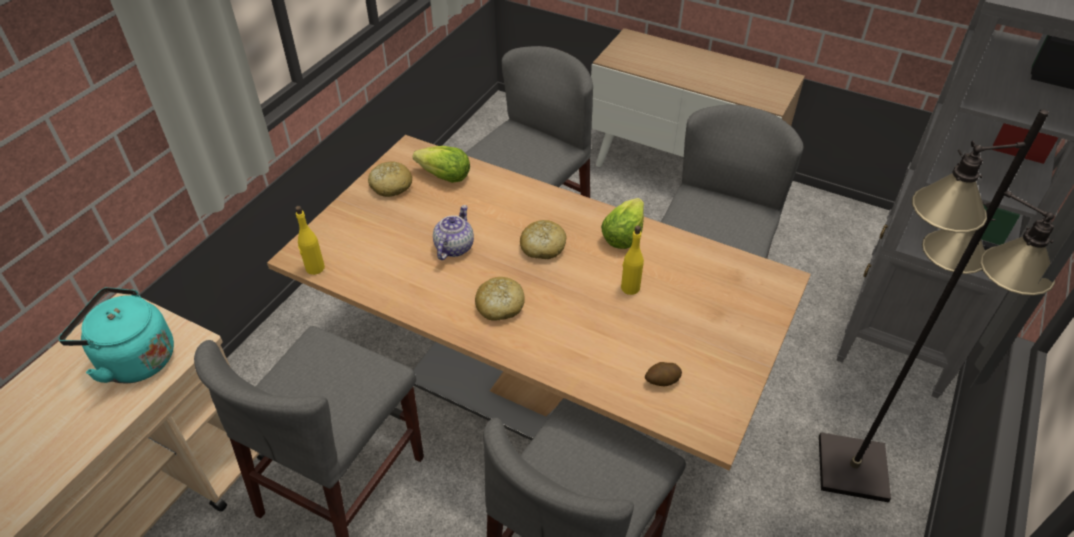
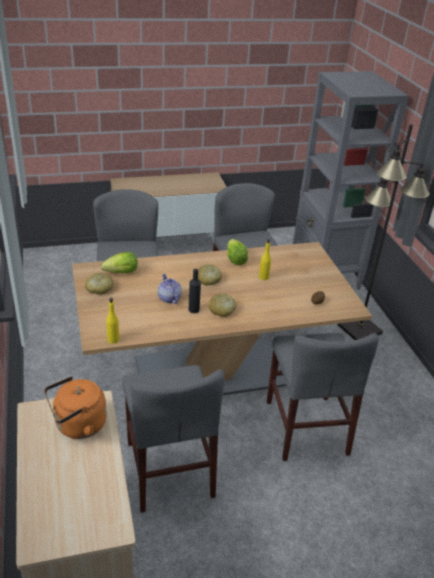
camera: 45 degrees left, 10 degrees down
turquoise kettle [58,287,174,384] -> orange kettle [44,376,107,439]
none -> black bottle [189,269,201,313]

